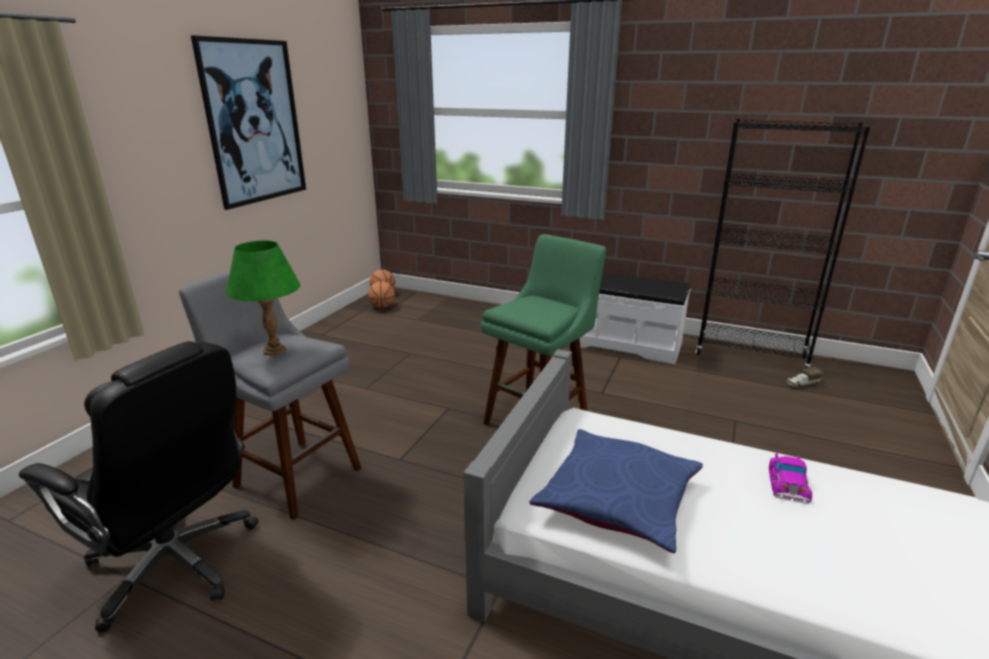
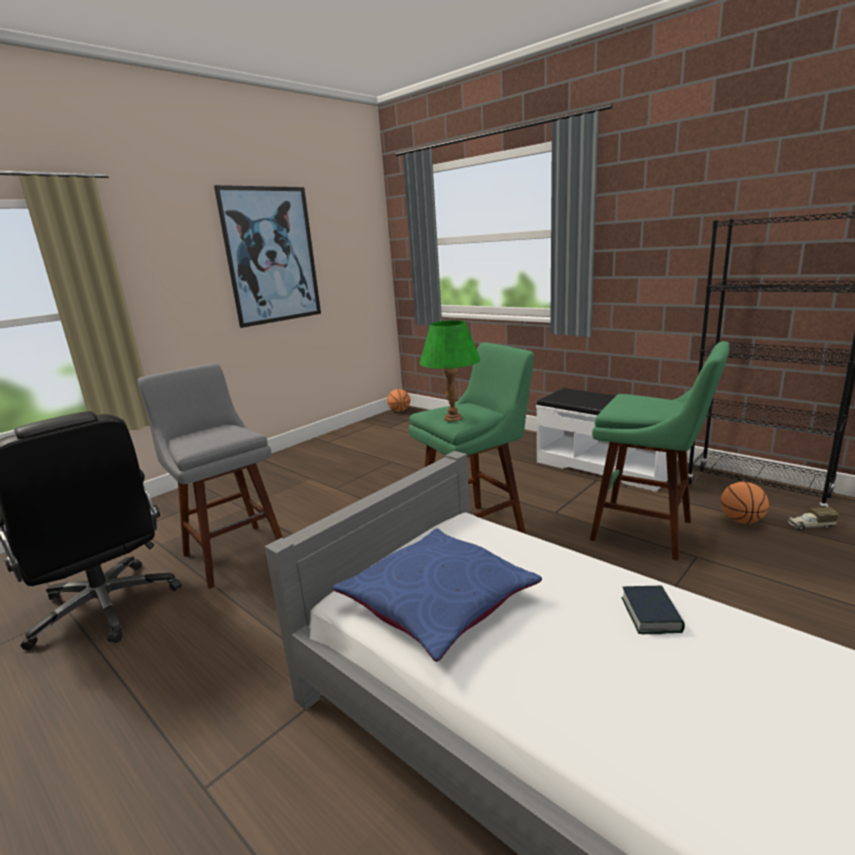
camera: 20 degrees right, 5 degrees down
green table lamp [226,241,300,355] -> green table lamp moved to [420,320,480,422]
basketball [368,281,395,308] -> basketball moved to [720,482,769,524]
toy car [769,452,812,504] -> book [622,586,685,634]
none -> green stool [590,341,730,561]

